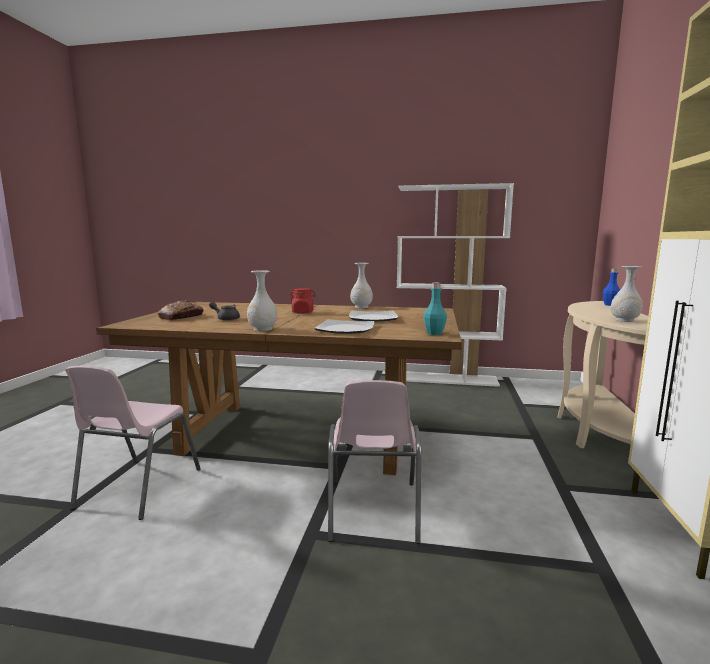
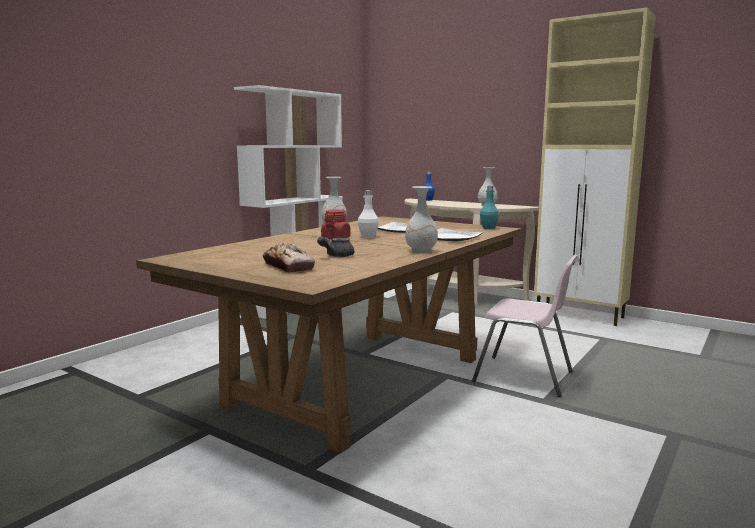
camera: 65 degrees left, 0 degrees up
pink chair [65,366,201,520] -> none
none -> white bottle [358,190,379,238]

